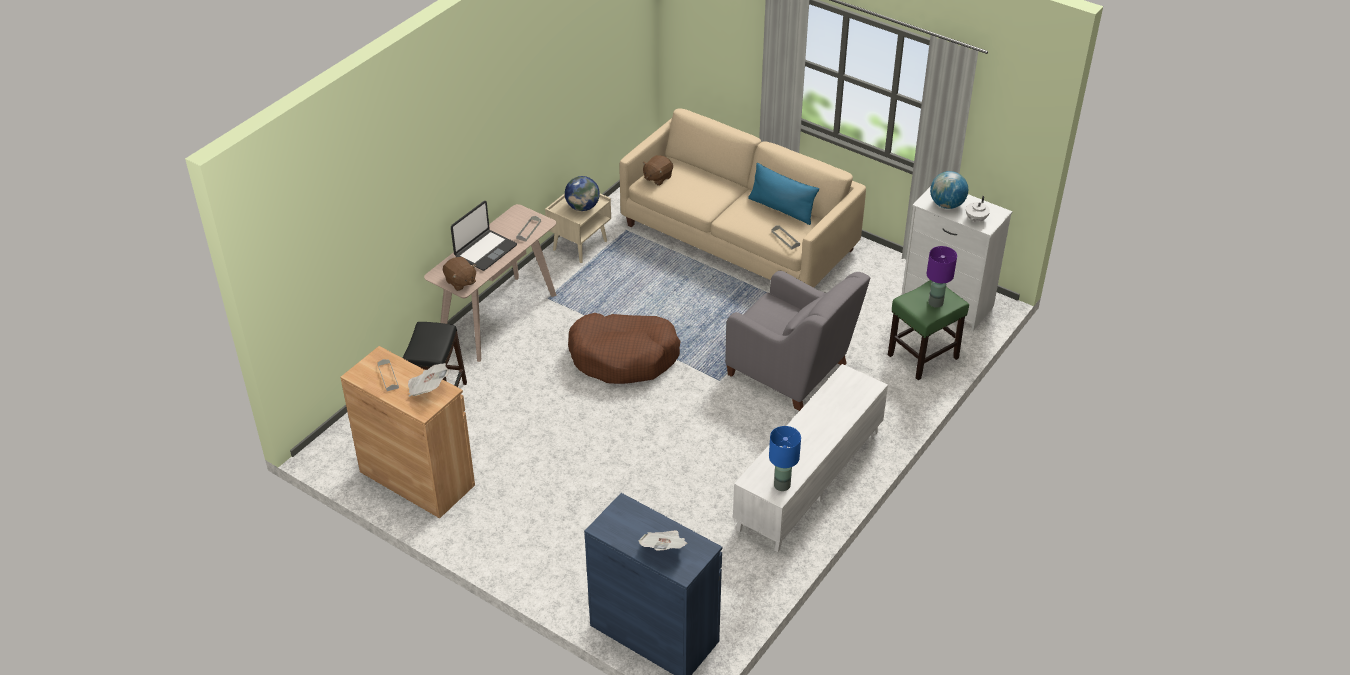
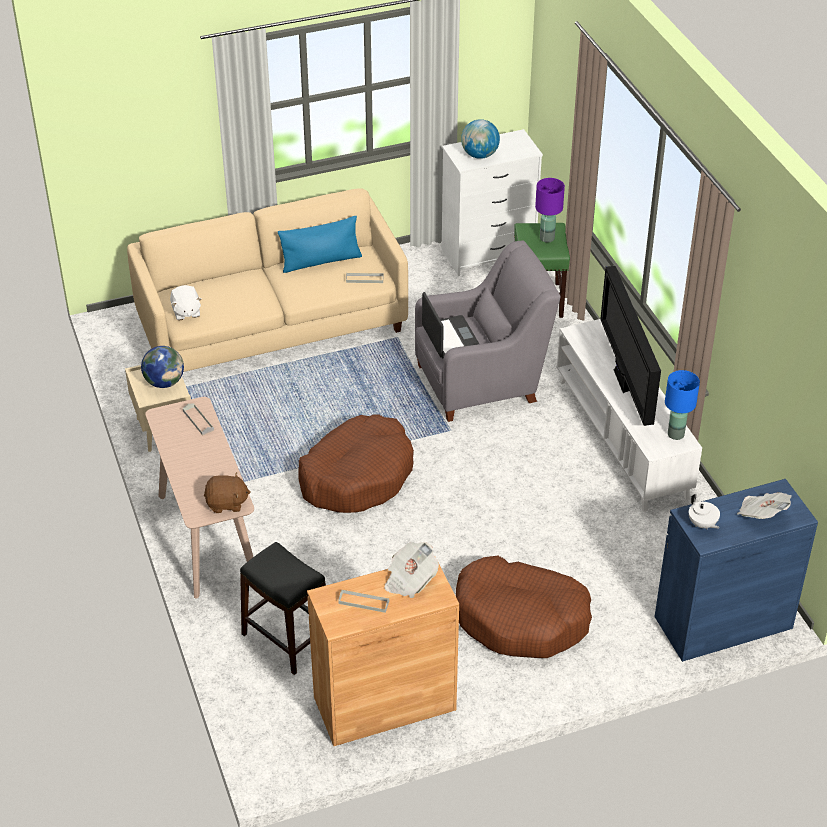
camera: 55 degrees left, 0 degrees up
laptop [451,201,517,271] -> laptop moved to [422,292,479,359]
brown plush toy [642,155,673,185] -> white plush toy [170,285,202,320]
white teapot [966,196,990,223] -> white teapot moved to [689,494,720,529]
none -> brown dog bed [456,556,592,658]
none -> television [600,266,661,426]

